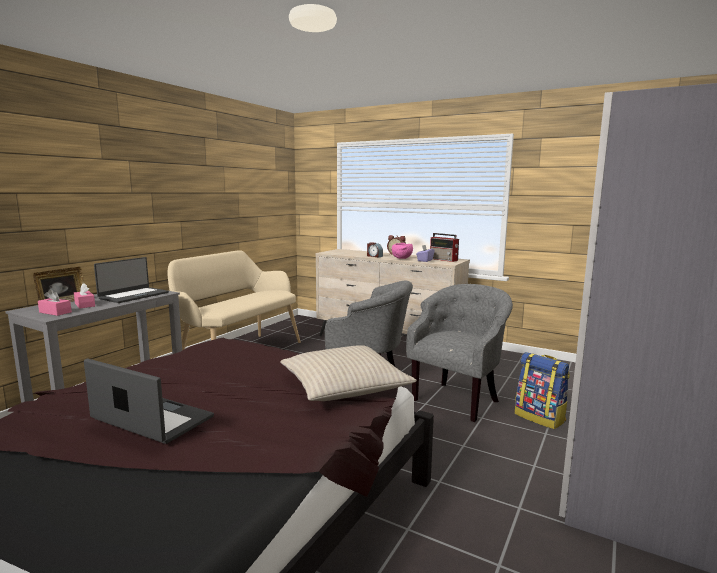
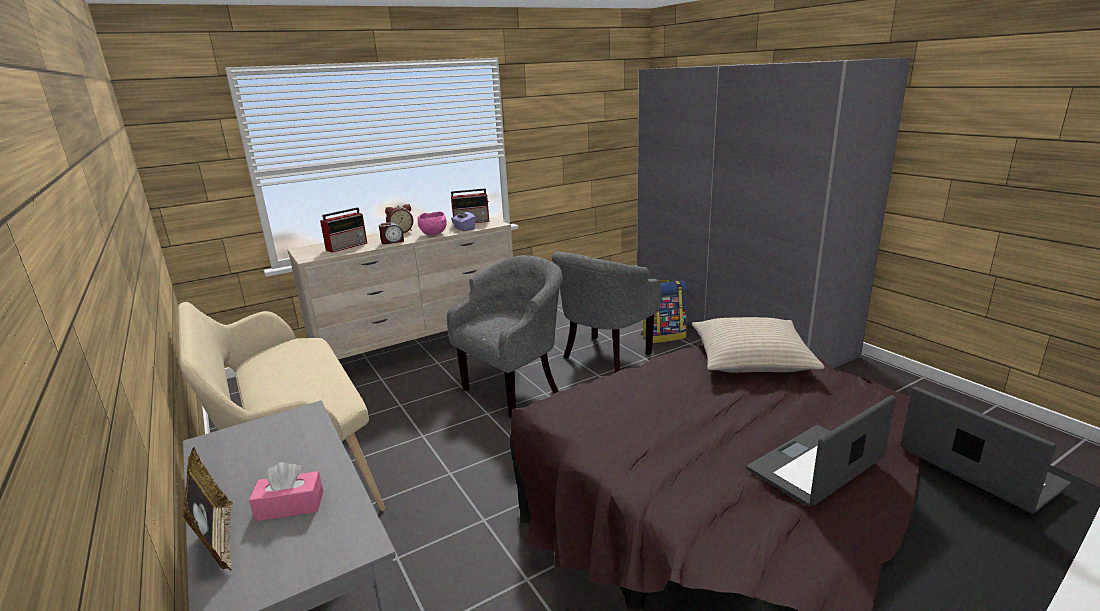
camera: 60 degrees left, 10 degrees up
pink tissue box [38,289,72,316] -> none
laptop [94,257,169,303] -> laptop moved to [900,386,1071,514]
grey armchair [406,284,513,422] -> grey armchair turned 120 degrees counterclockwise [552,251,661,373]
none -> radio [320,207,367,253]

